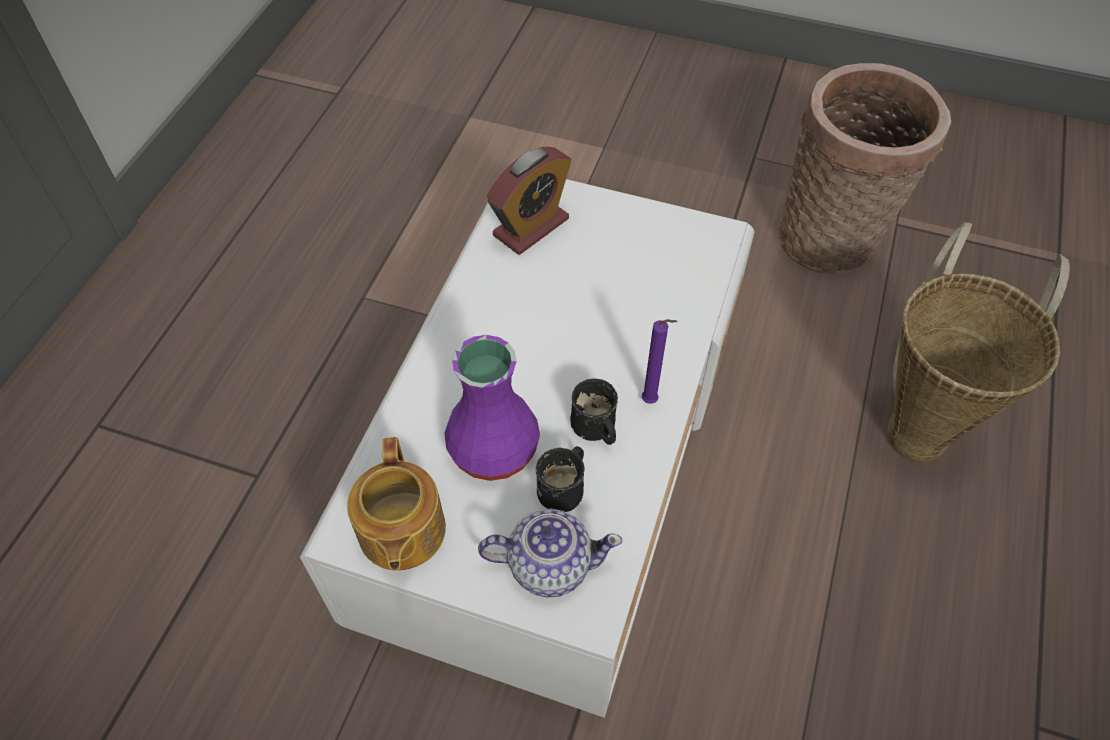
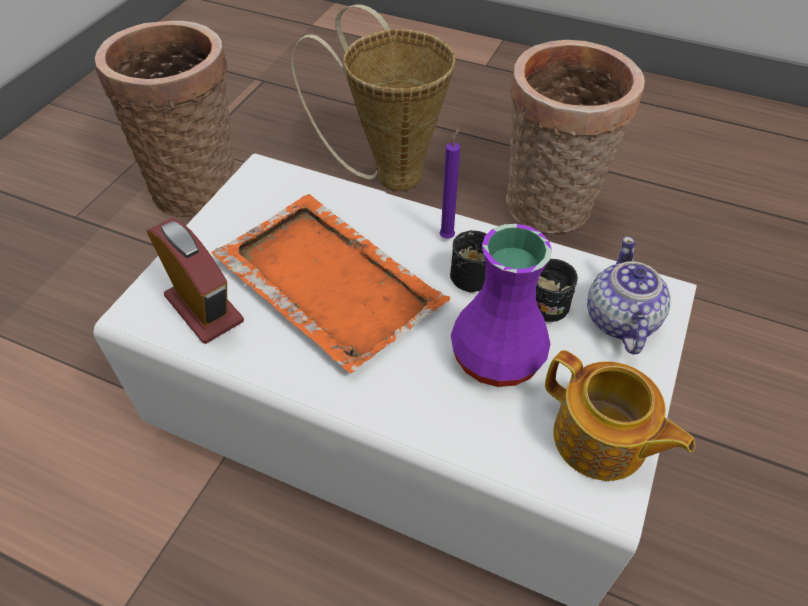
camera: 85 degrees left, 5 degrees down
teapot [347,437,446,571] -> teapot turned 45 degrees clockwise [545,350,695,481]
none -> orange tray [212,194,450,373]
none -> basket [506,40,645,233]

